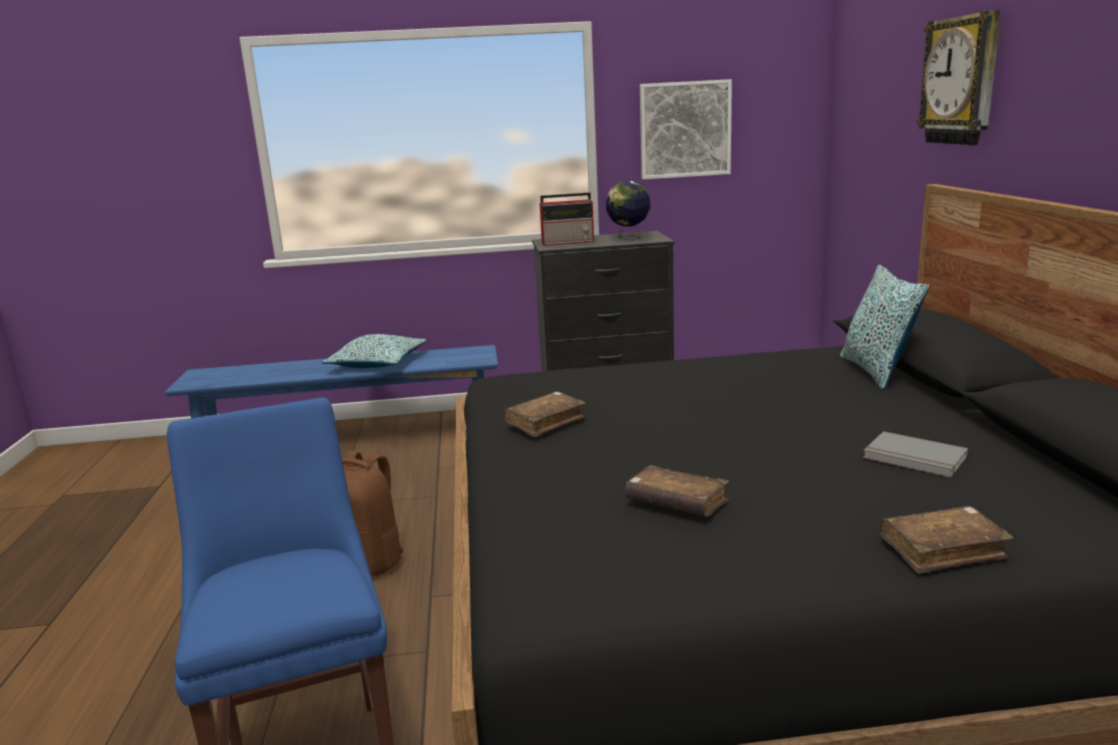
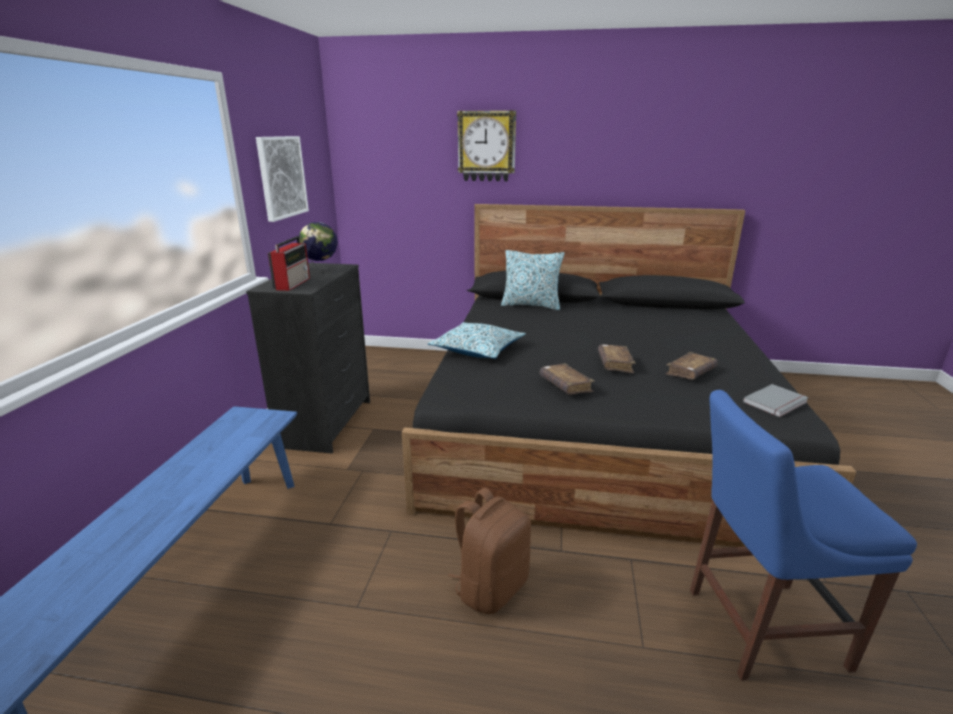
camera: 75 degrees left, 5 degrees up
pillow [322,334,426,368] -> pillow moved to [428,322,526,359]
grey book [863,431,968,478] -> grey book moved to [743,384,809,417]
brown book [881,506,1013,574] -> brown book moved to [598,344,636,373]

